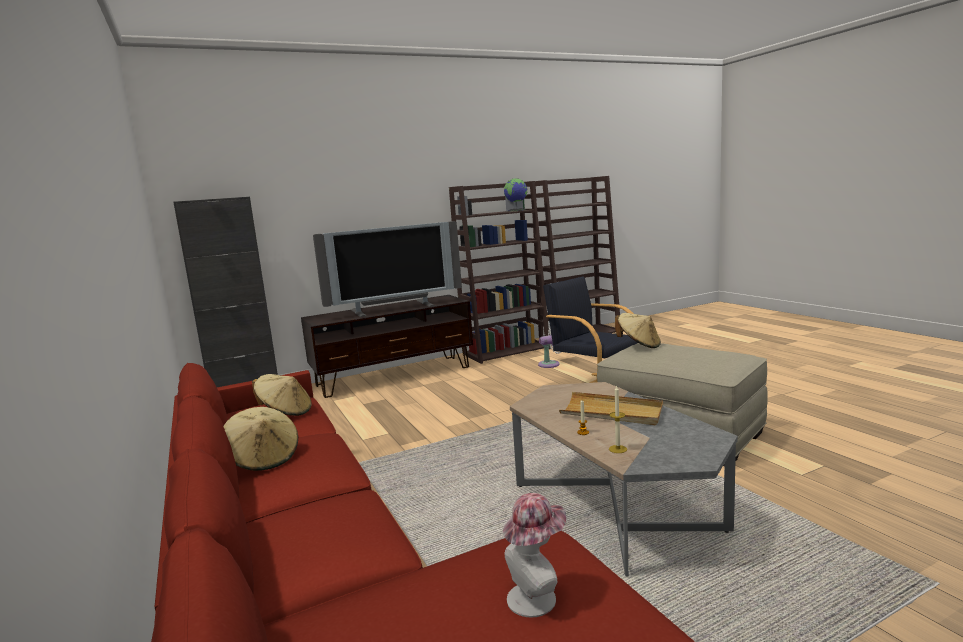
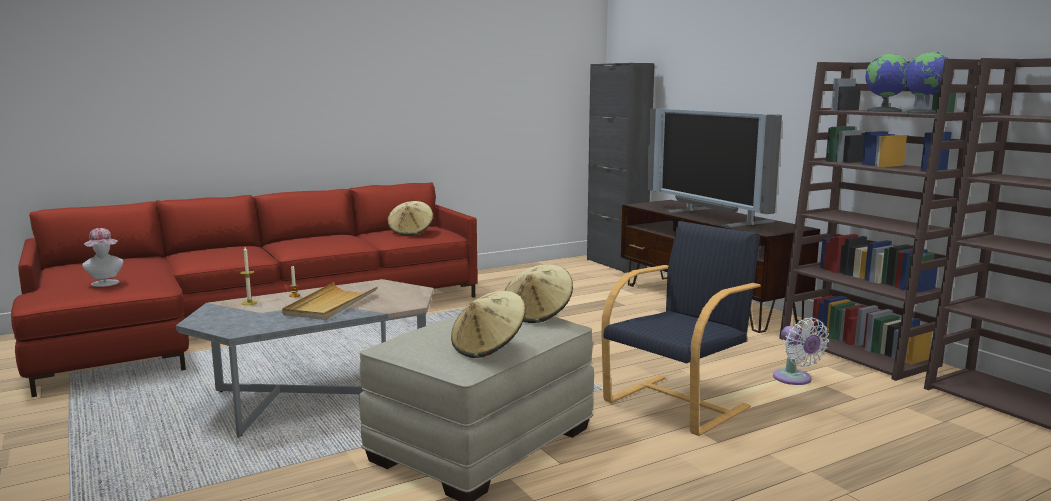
camera: 85 degrees right, 0 degrees up
beige hat [223,407,298,471] -> beige hat moved to [451,291,526,358]
none -> globe [865,54,908,112]

